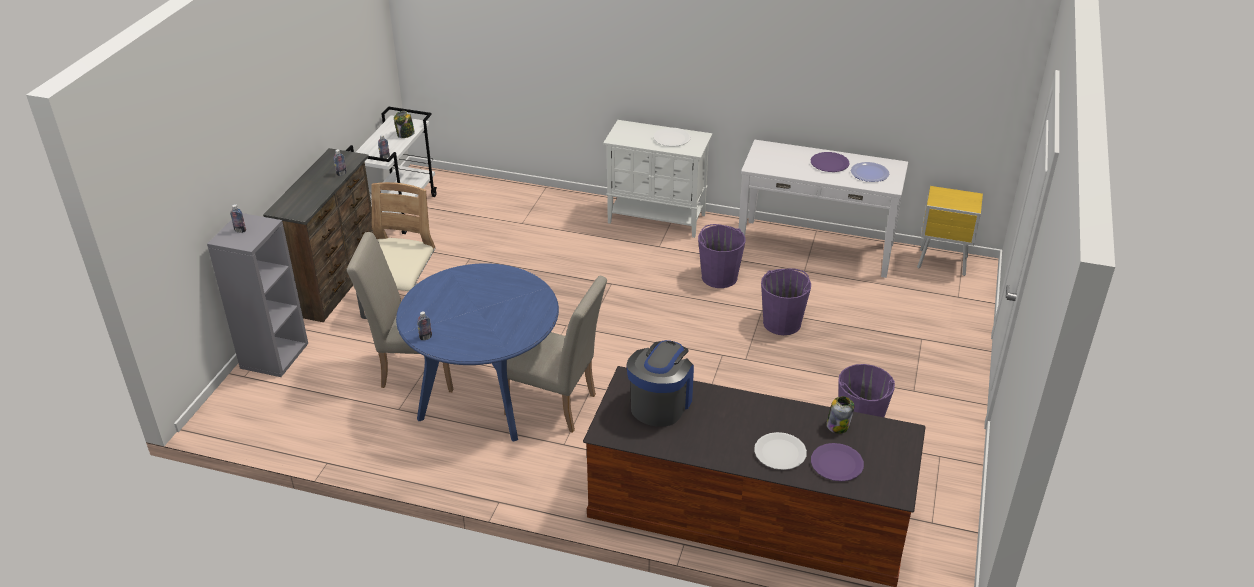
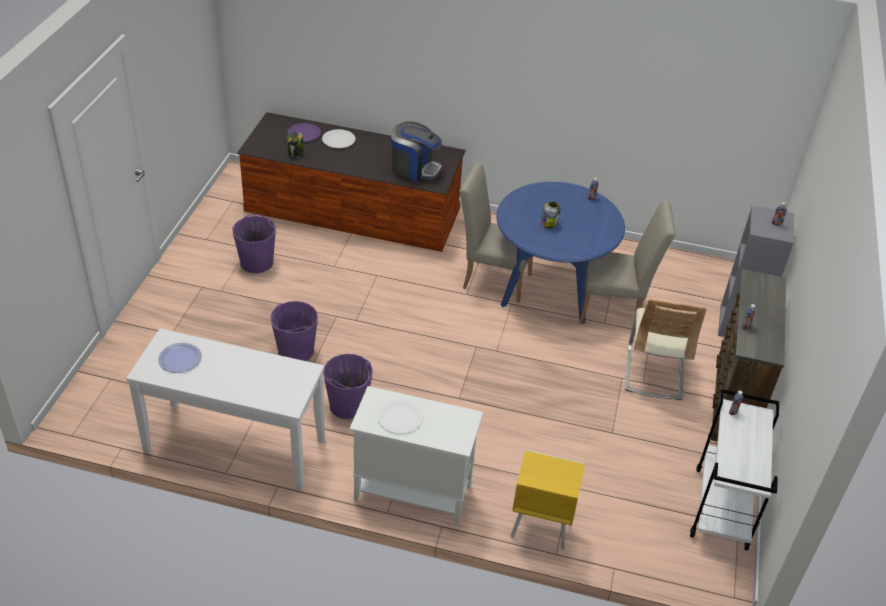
camera: 175 degrees right, 5 degrees up
jar [394,111,415,138] -> jar moved to [540,202,561,229]
coffee machine [626,340,694,426] -> coffee machine turned 90 degrees counterclockwise [391,121,443,181]
purple plate [811,152,850,172] -> none
yellow nightstand [917,186,983,276] -> yellow nightstand moved to [510,450,585,550]

